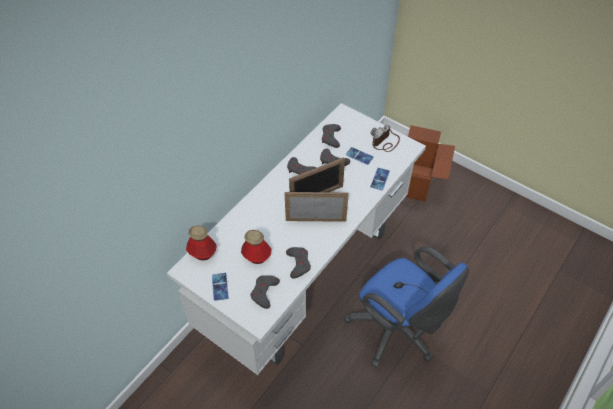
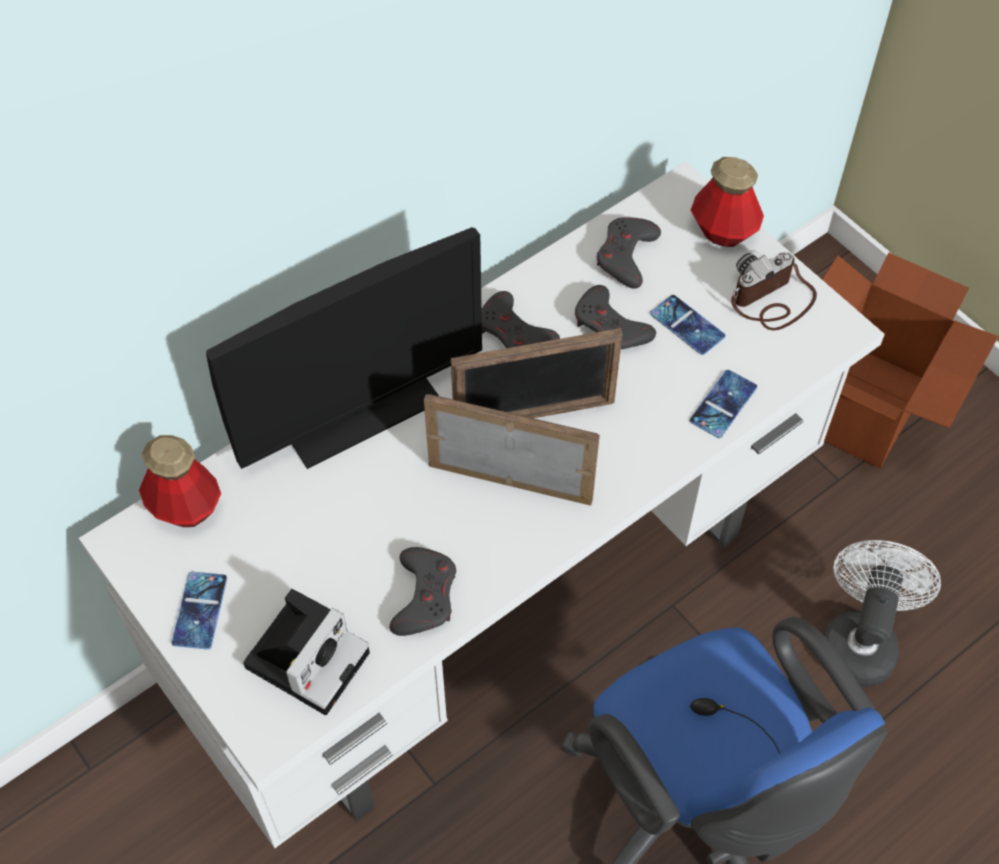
camera: 15 degrees right, 5 degrees up
bottle [241,230,271,264] -> bottle moved to [691,157,764,247]
grey game controller [250,275,280,309] -> camera [243,589,370,715]
none -> monitor [206,227,482,469]
none -> white fan [823,540,941,687]

